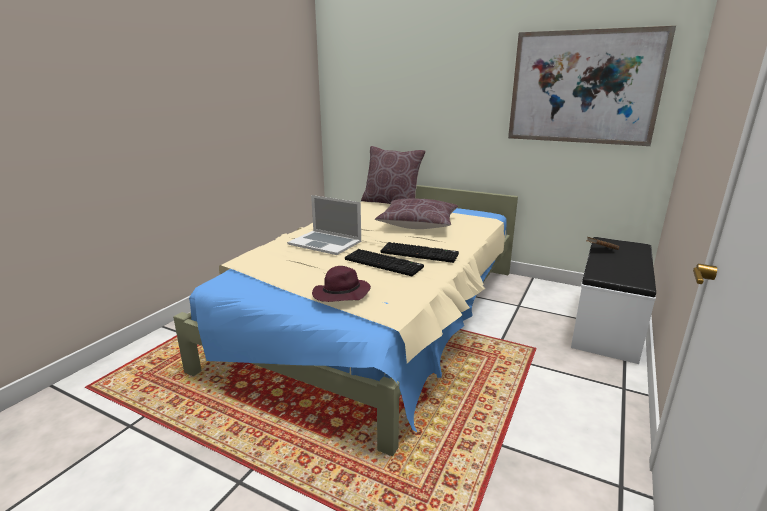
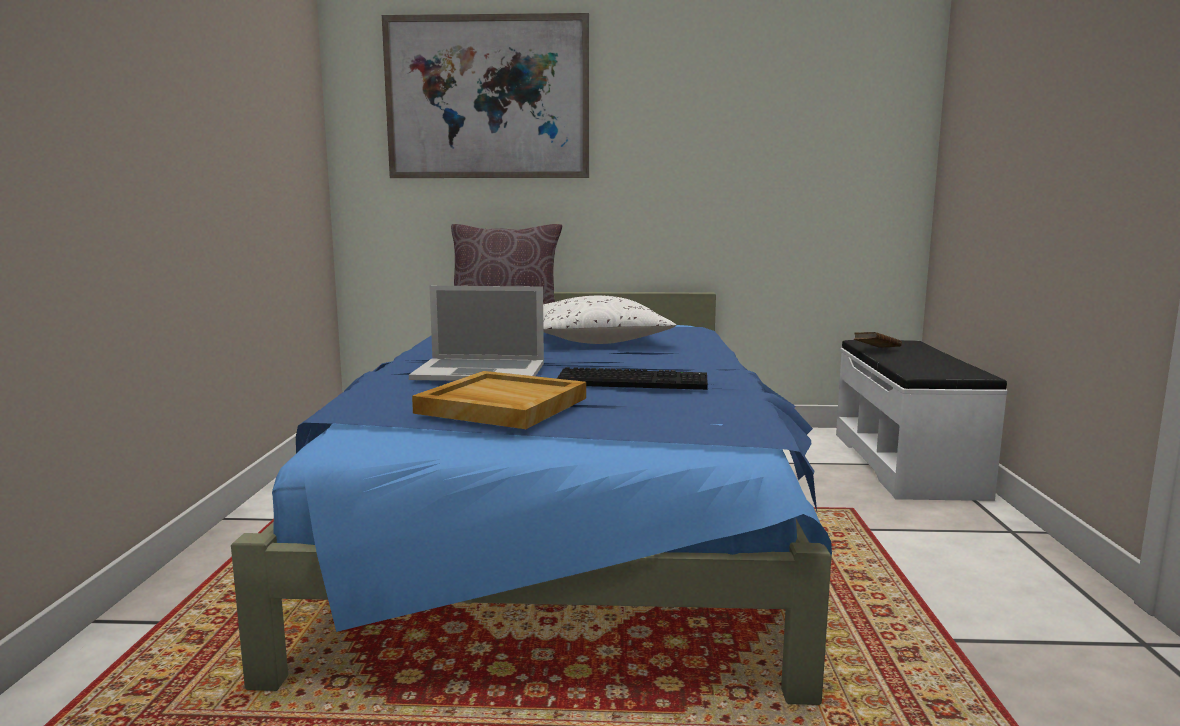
camera: 25 degrees left, 10 degrees down
beige bed [173,185,518,456] -> blue bed [231,292,832,705]
purple hat [312,266,371,302] -> none
brown pillow [375,199,458,229] -> white pillow [543,296,676,344]
keyboard [381,242,459,263] -> none
picture [508,26,676,146] -> picture moved to [382,13,589,178]
none -> beige tray [412,371,586,429]

